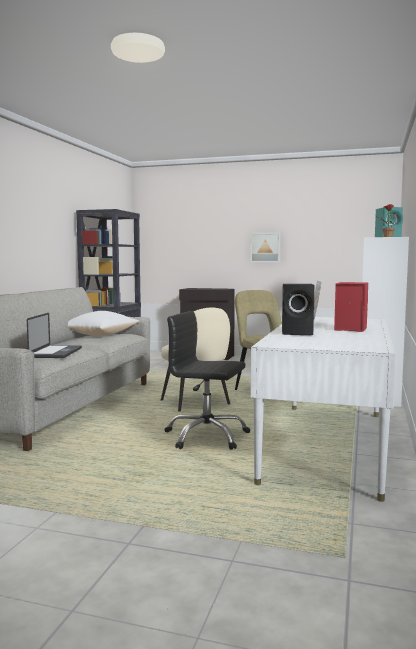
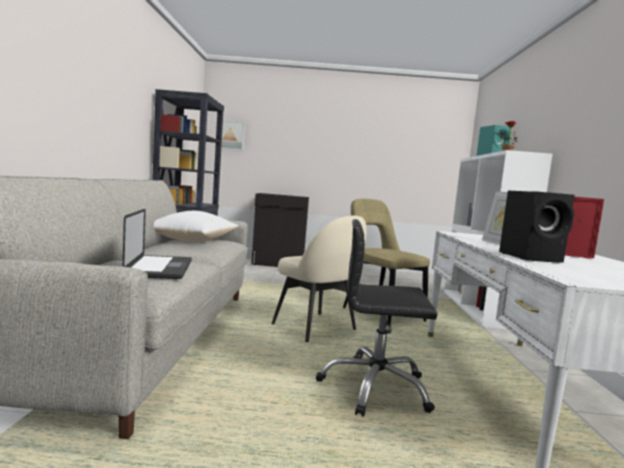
camera: 15 degrees left, 0 degrees up
picture [251,233,280,262] -> picture moved to [215,120,245,151]

